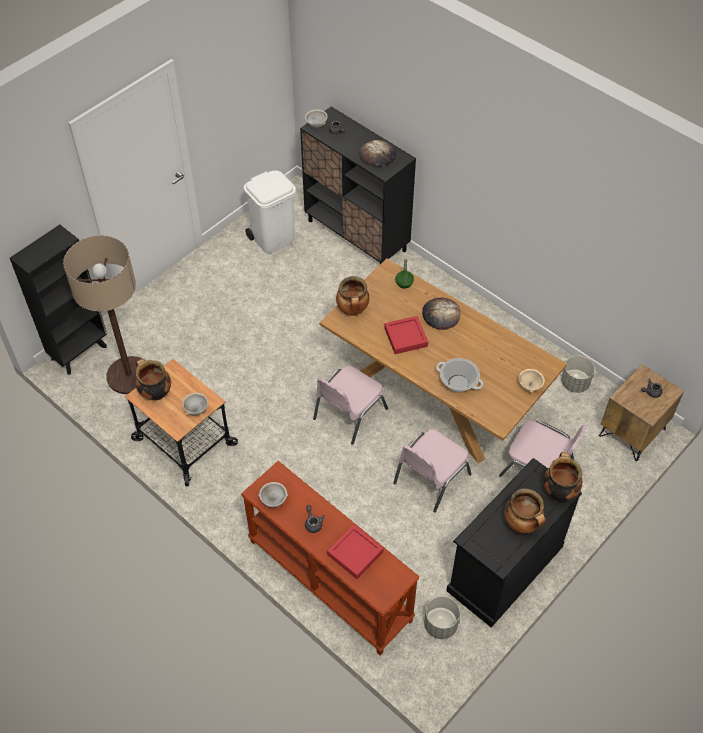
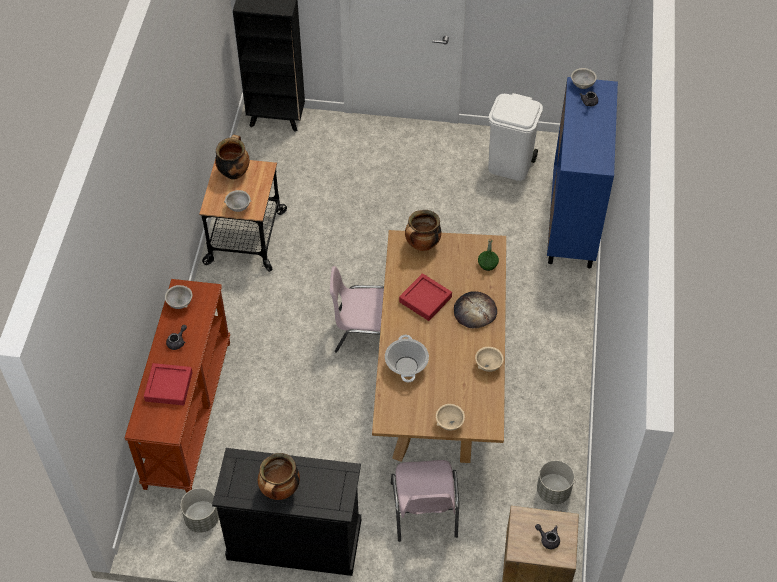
camera: 55 degrees right, 0 degrees up
floor lamp [63,235,146,394] -> none
black cabinet [300,106,416,264] -> blue cabinet [547,77,618,268]
bread [359,140,396,167] -> none
pink chair [393,429,472,513] -> none
cooking pot [544,452,582,501] -> none
none -> beige bowl [475,347,504,372]

